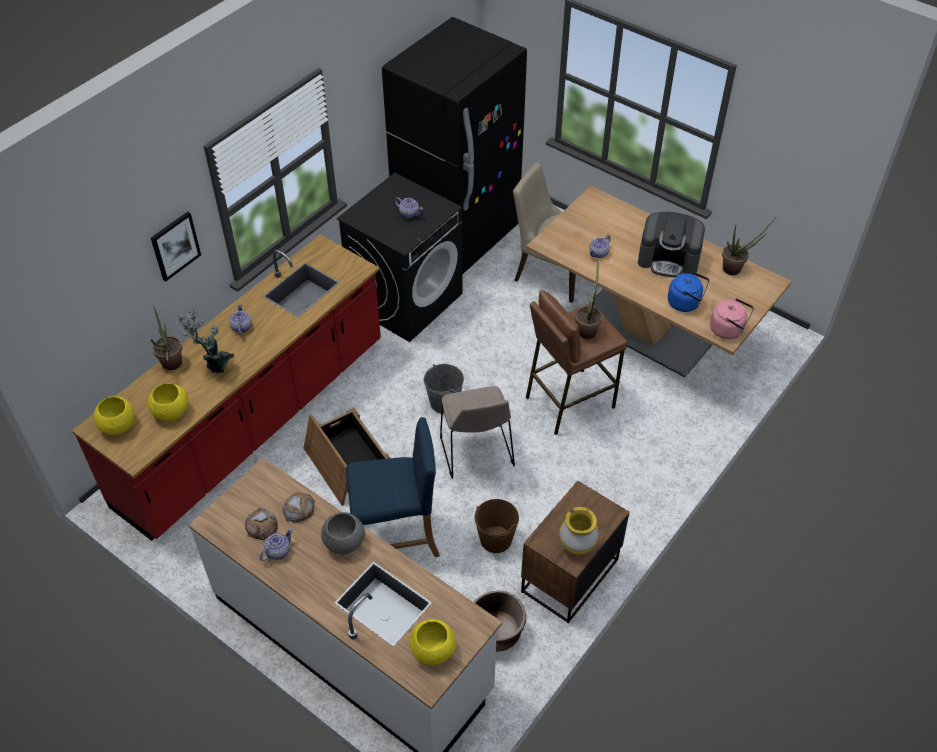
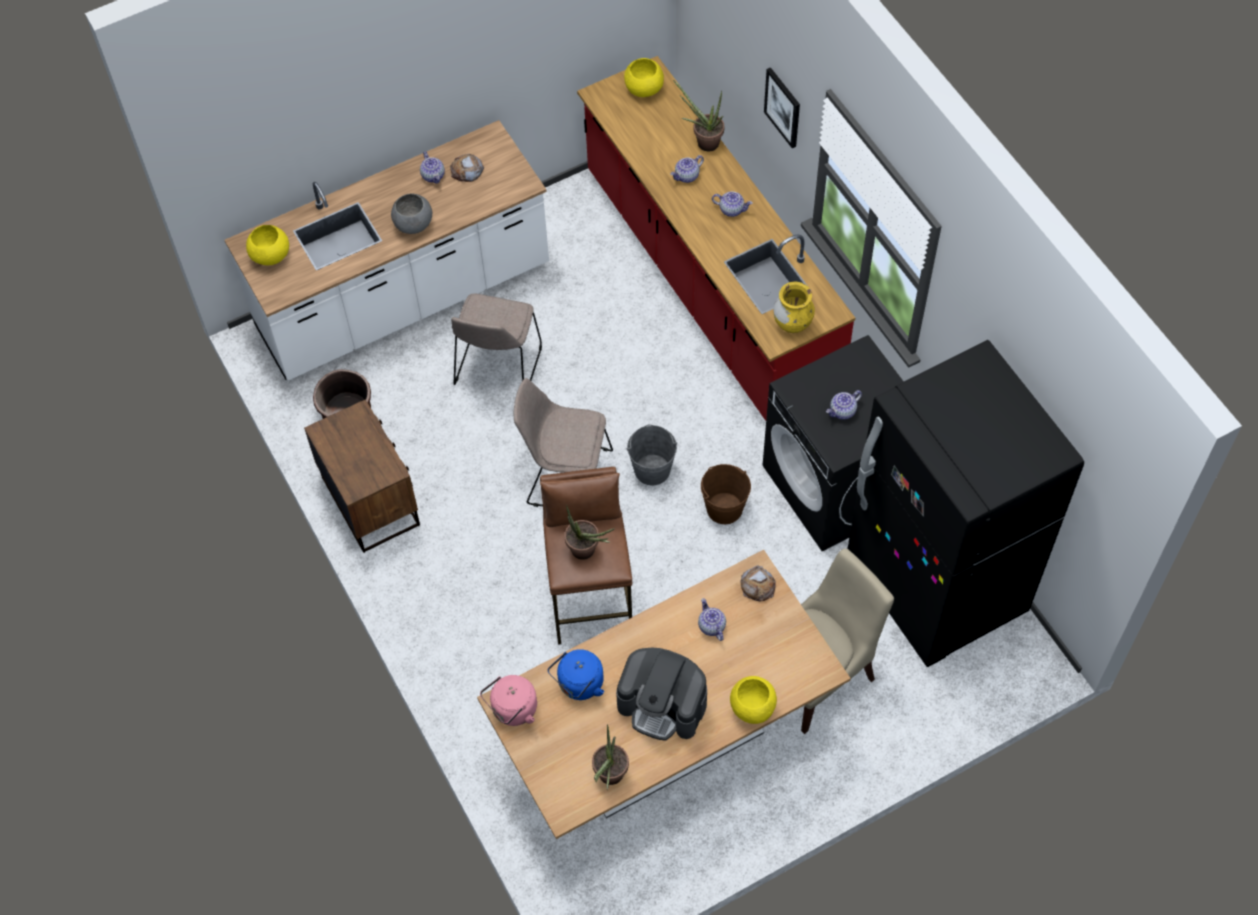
camera: 115 degrees right, 10 degrees up
yellow bowl [148,383,188,421] -> yellow bowl moved to [730,676,777,724]
potted plant [177,306,234,373] -> teapot [670,155,704,183]
bread [282,493,314,523] -> bread moved to [740,565,776,601]
crate [304,407,391,506] -> none
blue stool [346,417,440,557] -> beige chair [451,293,542,385]
brown bucket [474,499,519,553] -> brown bucket moved to [701,464,751,524]
yellow vase [559,507,599,555] -> yellow vase moved to [773,282,815,333]
coffee machine [638,212,705,278] -> coffee machine turned 105 degrees counterclockwise [616,647,707,741]

